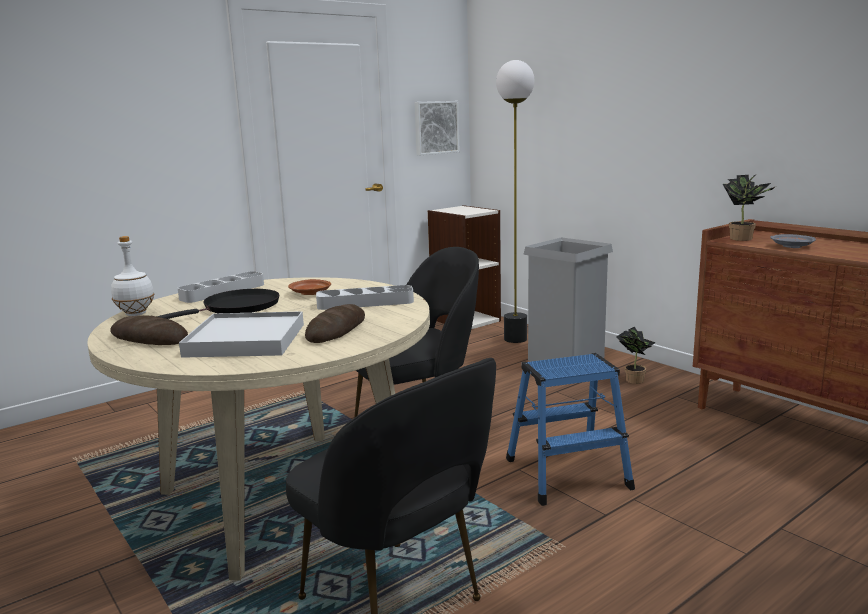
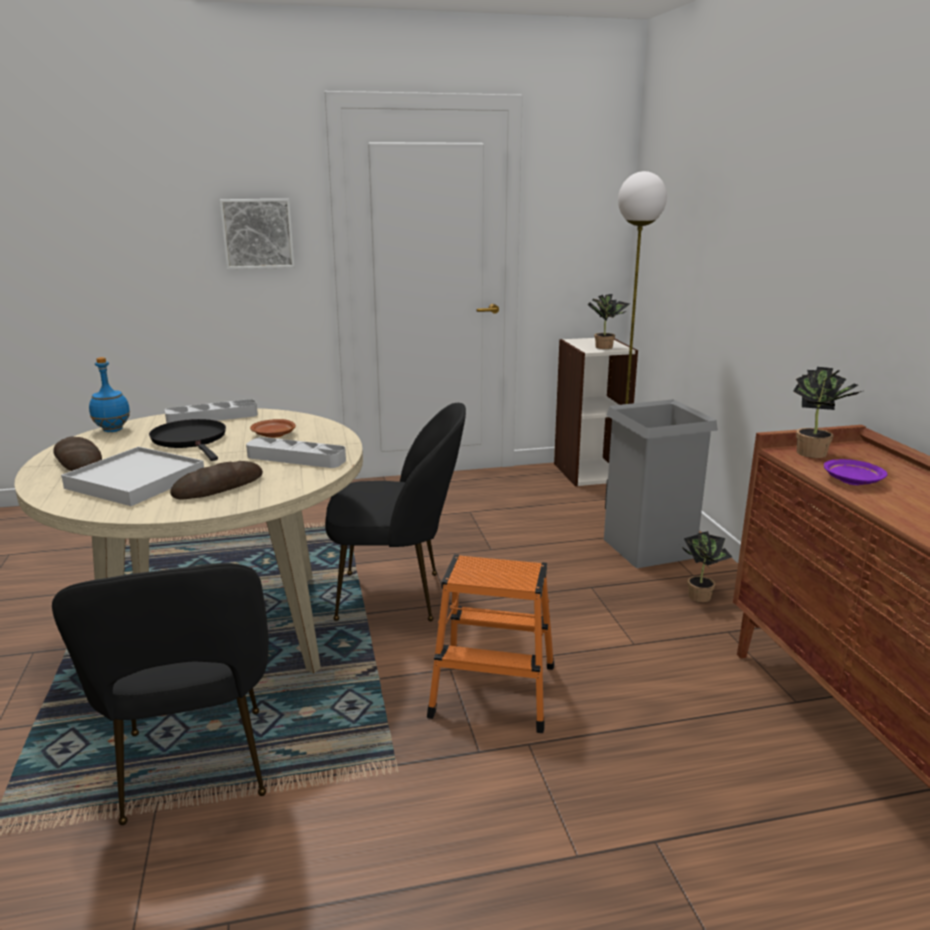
camera: 25 degrees right, 5 degrees up
white bottle [111,236,154,316] -> blue bottle [89,357,130,432]
black frying pan [156,289,280,319] -> black frying pan turned 105 degrees counterclockwise [149,419,226,461]
picture [414,101,460,155] -> picture moved to [220,199,294,269]
blue step ladder [506,353,635,506] -> orange step ladder [427,554,554,733]
grey plate [770,234,816,248] -> purple plate [824,459,887,485]
none -> potted plant [588,294,630,349]

